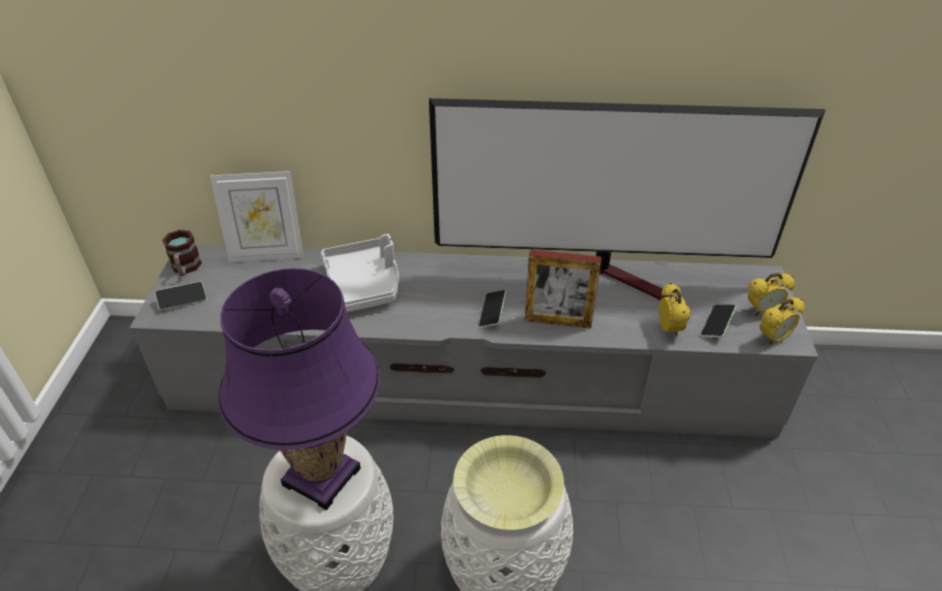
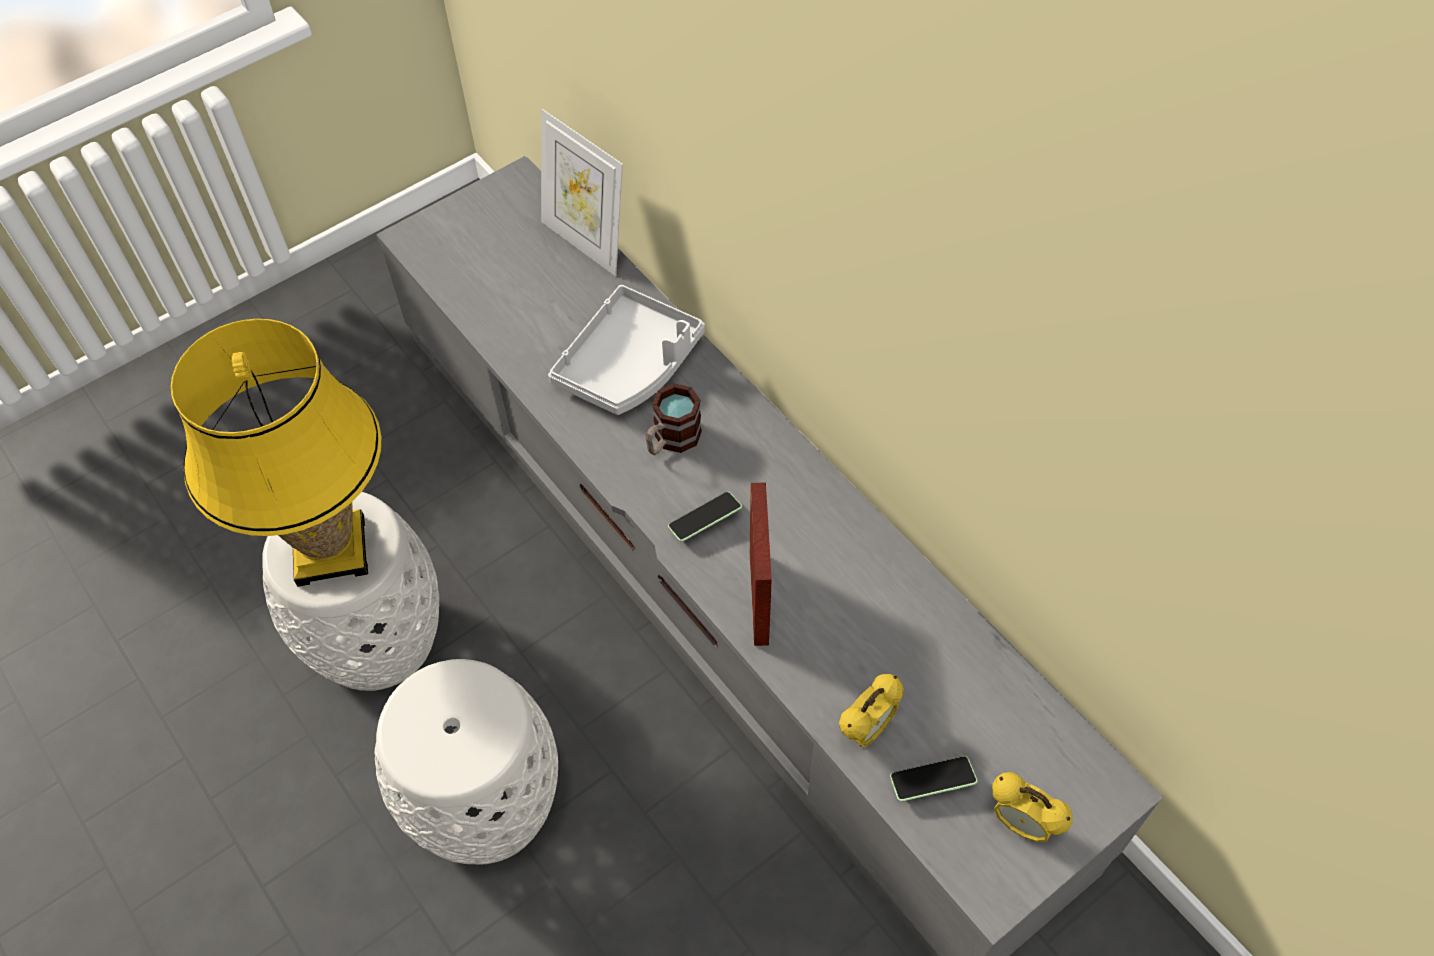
camera: 50 degrees right, 15 degrees up
phone [155,281,207,310] -> none
mug [162,230,202,276] -> mug moved to [646,383,702,455]
purple table lamp [219,268,380,510] -> yellow table lamp [171,319,381,587]
television [429,98,826,300] -> none
yellow bowl [453,435,564,530] -> none
picture frame [525,249,601,328] -> picture frame turned 150 degrees counterclockwise [750,482,772,646]
alarm clock [760,297,805,345] -> none

